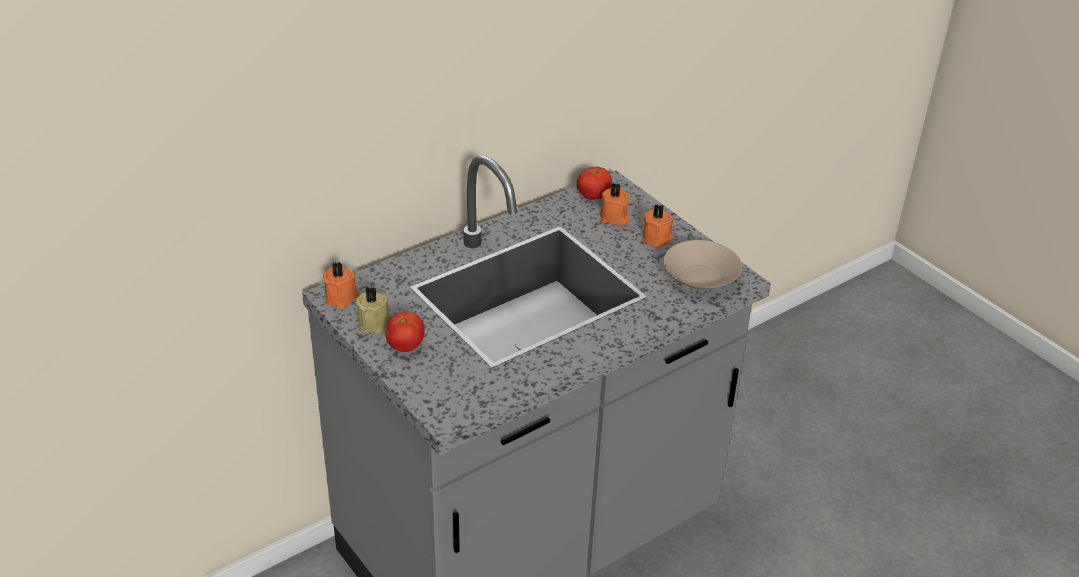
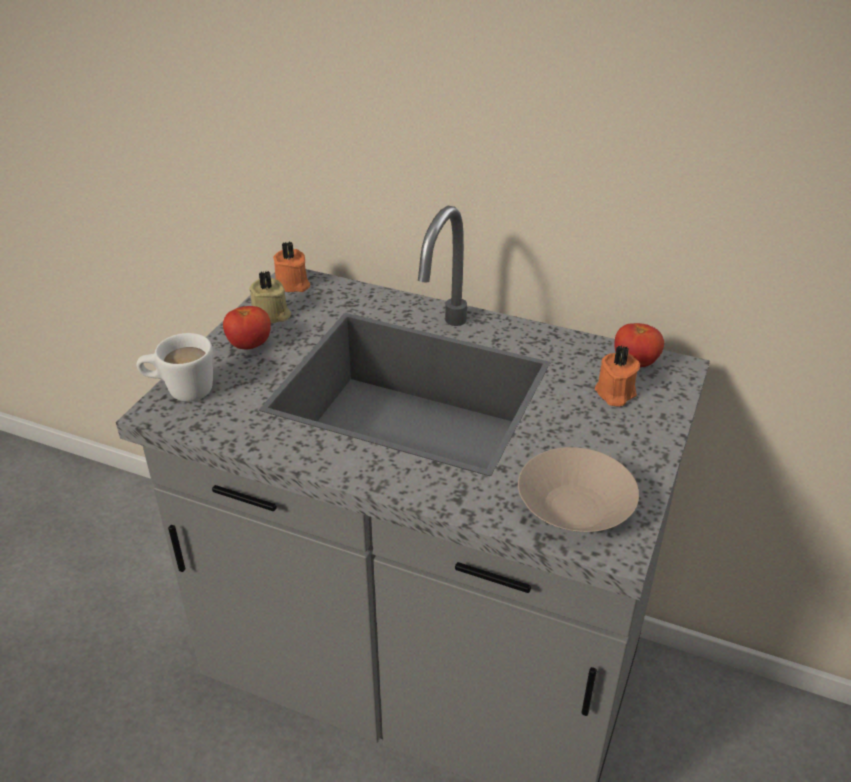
camera: 60 degrees right, 0 degrees up
orange candle [642,204,673,248] -> none
none -> white mug [137,333,213,402]

